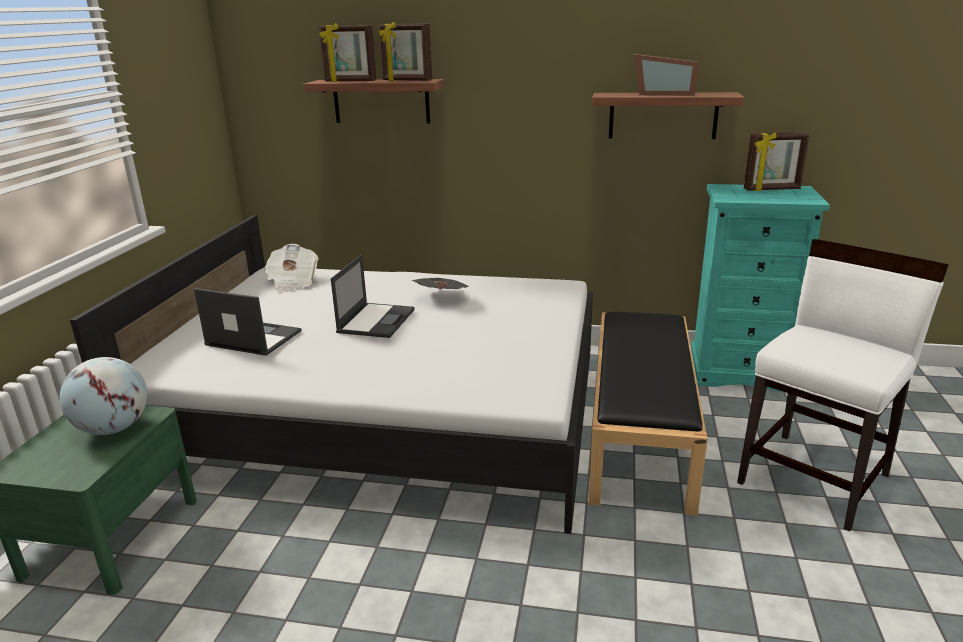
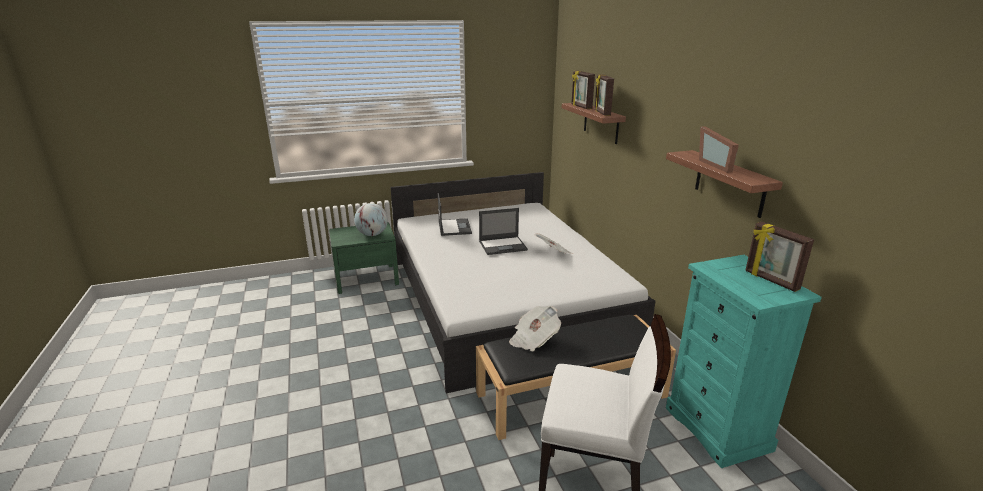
camera: 60 degrees right, 0 degrees up
newspaper [264,244,319,293] -> newspaper moved to [509,306,561,351]

